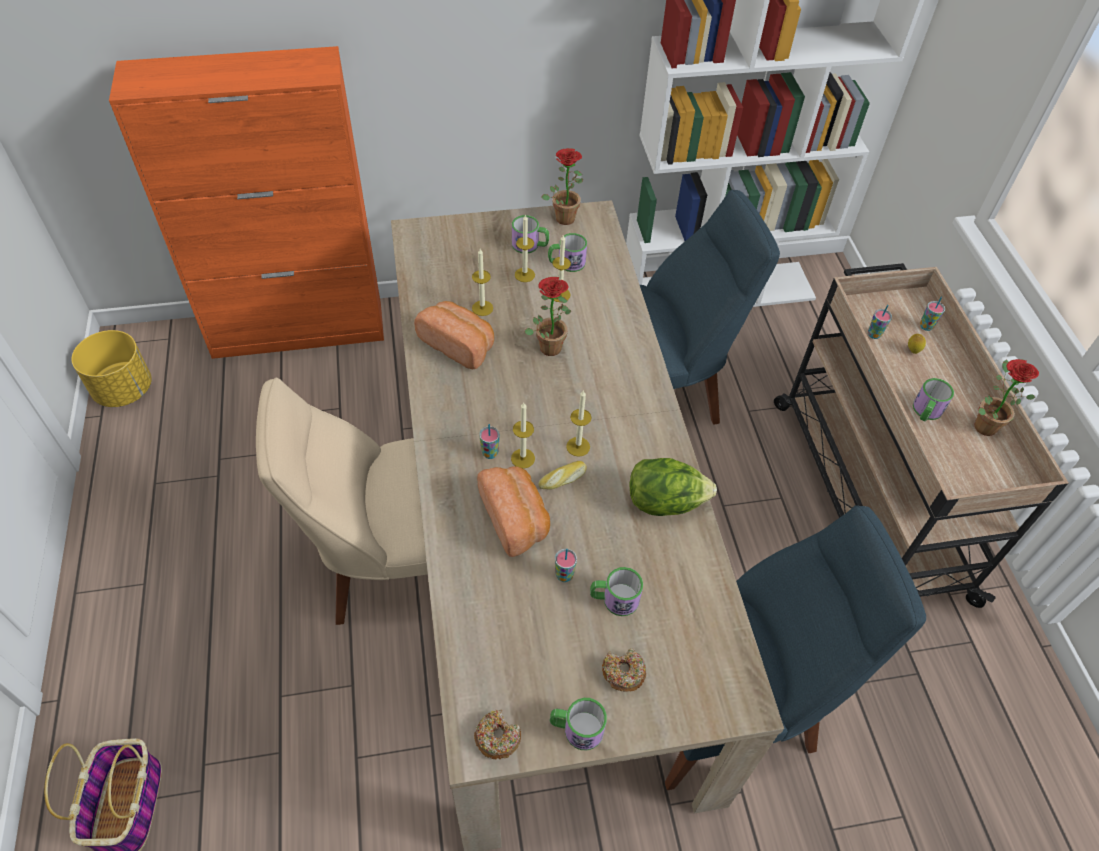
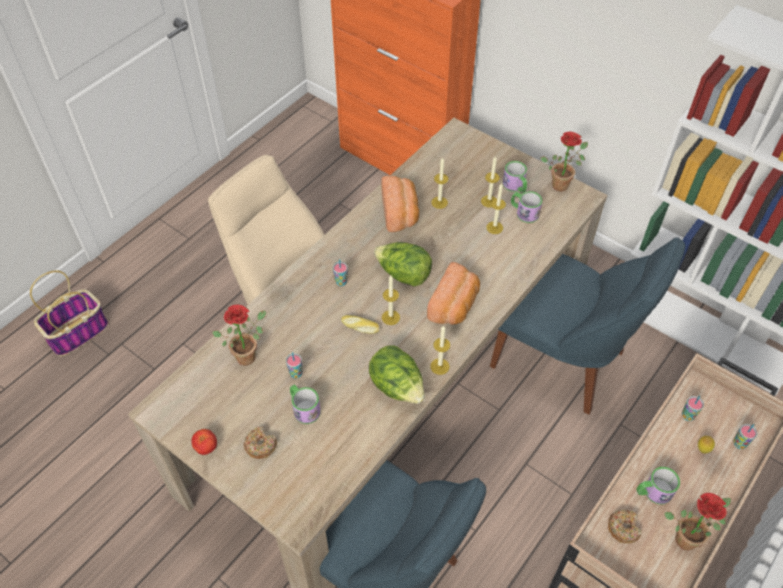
camera: 50 degrees right, 0 degrees up
yellow planter [72,330,152,407] -> none
donut [474,710,521,759] -> donut moved to [608,510,642,543]
bread [477,466,550,557] -> bread moved to [427,262,480,325]
candle [511,403,535,469] -> candle moved to [430,325,450,375]
potted plant [524,277,571,356] -> potted plant moved to [212,304,266,365]
mug [549,698,607,750] -> tomato [192,429,217,455]
none -> lettuce [374,242,432,287]

